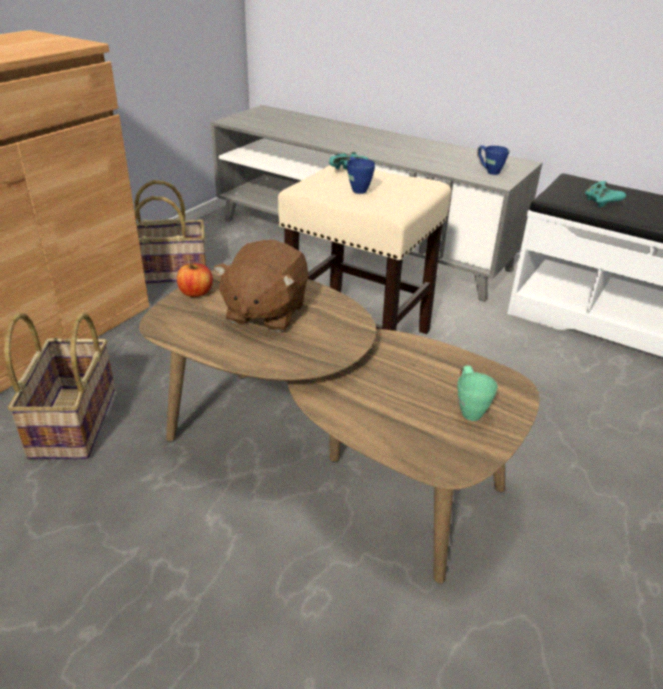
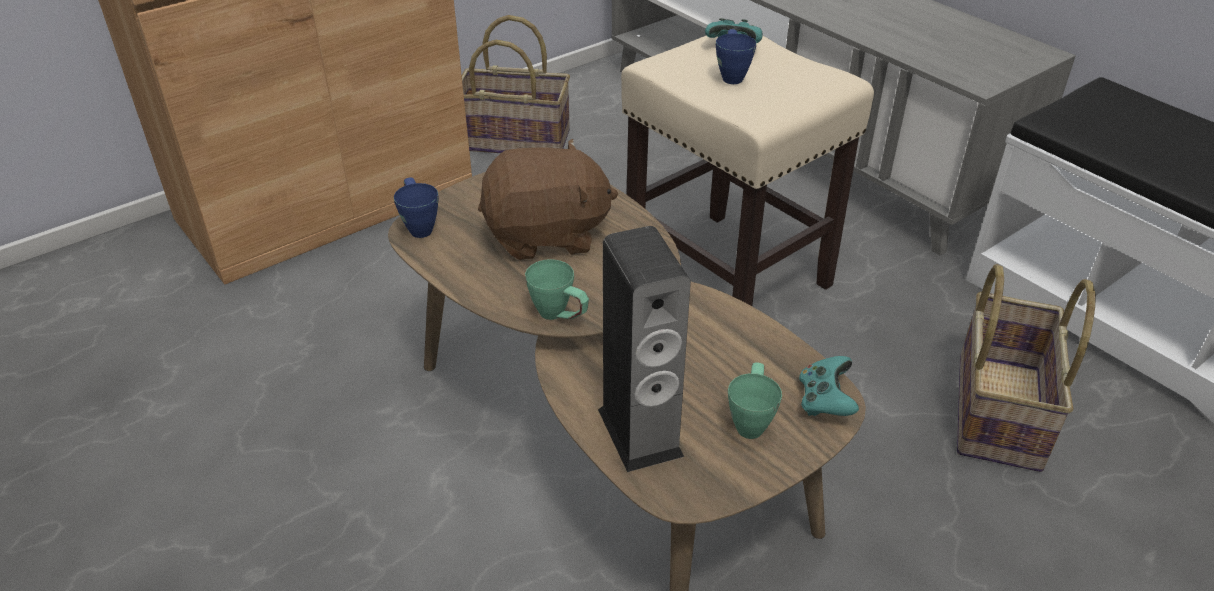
camera: 20 degrees right, 5 degrees up
basket [4,313,115,459] -> basket moved to [957,264,1096,472]
apple [177,264,213,297] -> none
brown plush toy [214,240,308,332] -> brown plush toy turned 135 degrees counterclockwise [478,139,618,260]
blue mug [477,145,510,175] -> blue mug moved to [394,177,439,238]
turquoise game controller [585,181,626,208] -> turquoise game controller moved to [799,356,859,416]
none -> green mug [525,259,589,320]
none -> speaker [598,226,691,472]

